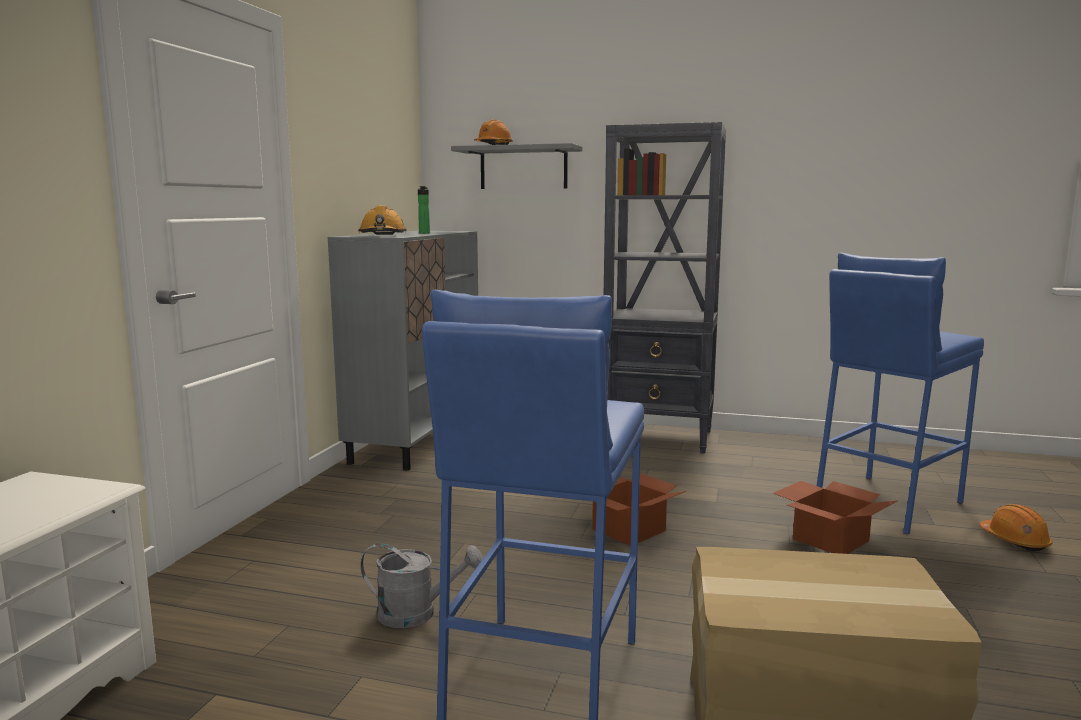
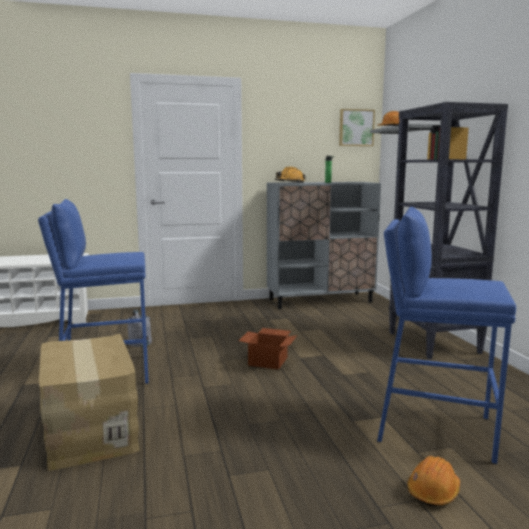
camera: 60 degrees right, 0 degrees up
cardboard box [773,481,897,554] -> none
none -> picture [339,109,375,146]

